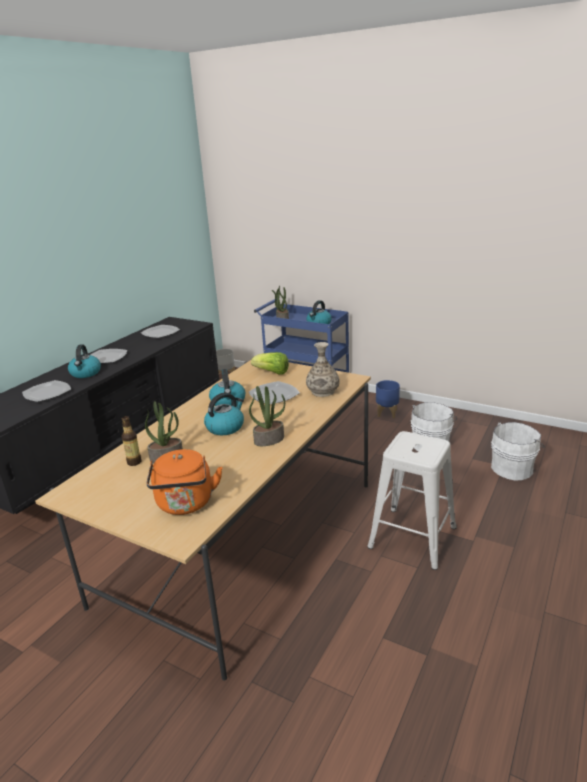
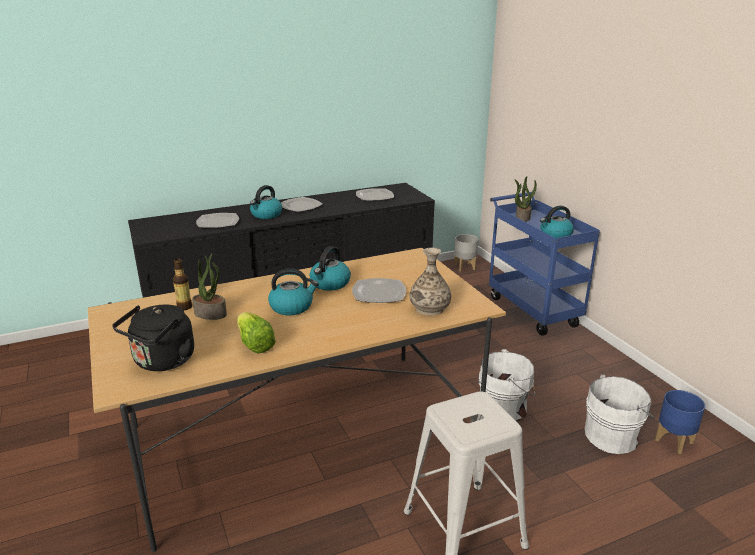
camera: 35 degrees right, 0 degrees up
orange kettle [147,449,223,515] -> black kettle [112,305,194,371]
potted plant [249,386,285,446] -> none
lettuce [251,352,289,374] -> lettuce moved to [237,312,276,354]
blue planter [376,380,400,418] -> blue planter moved to [655,390,705,454]
white bucket [491,422,545,481] -> white bucket moved to [479,349,536,422]

